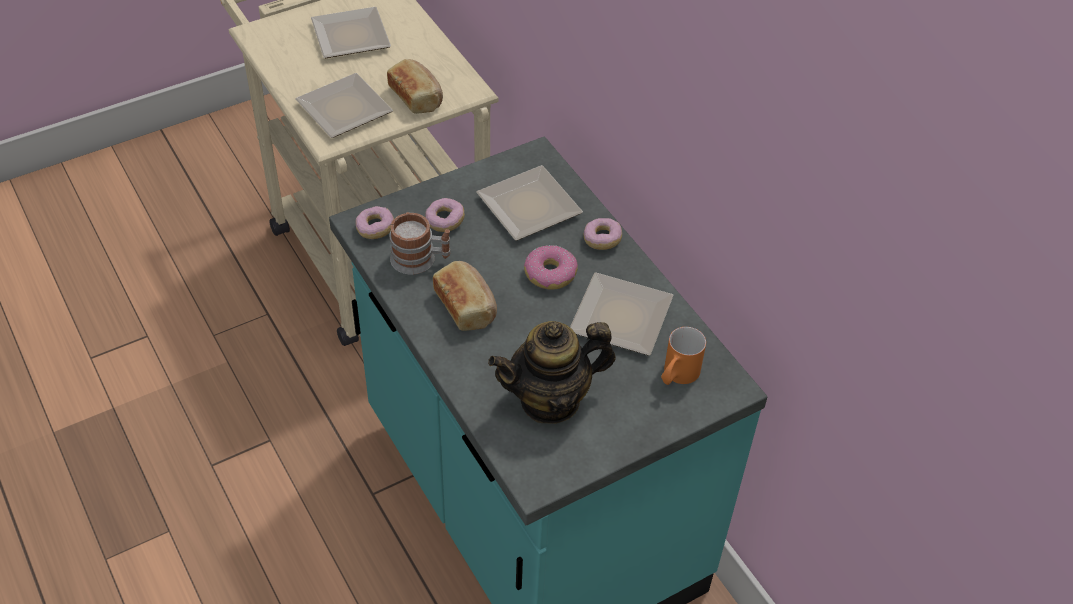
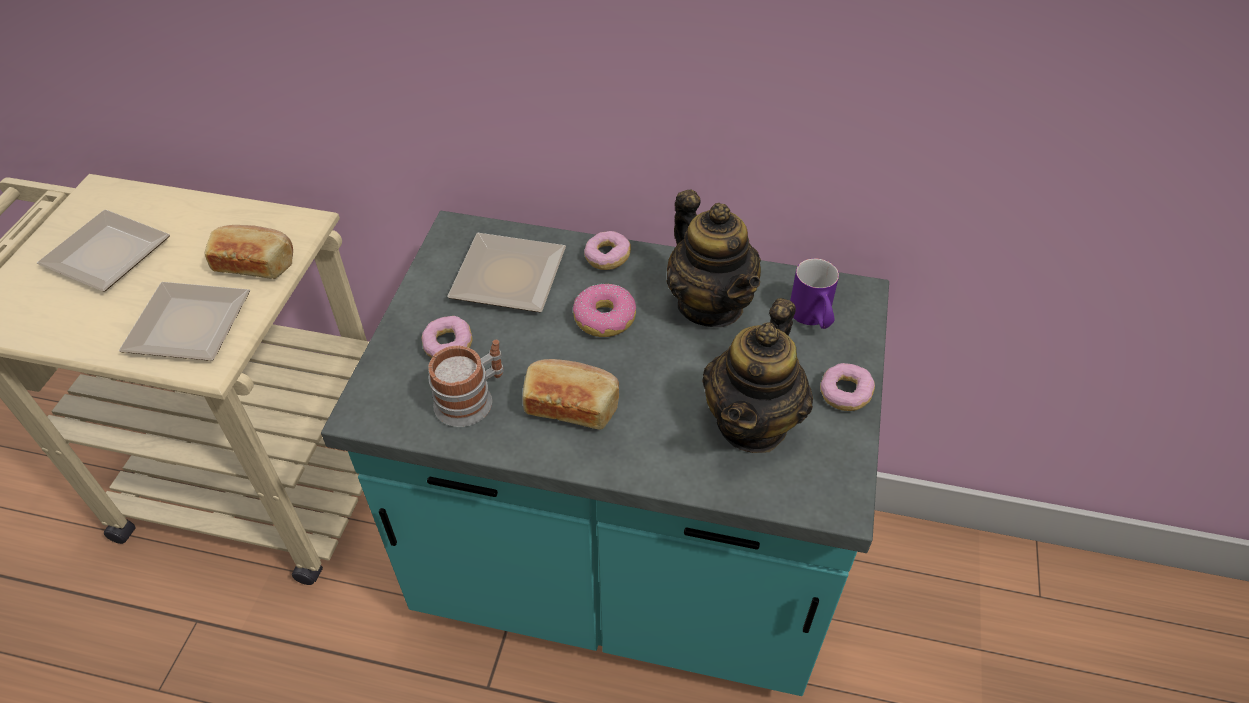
camera: 45 degrees left, 0 degrees up
donut [356,206,394,239] -> donut moved to [820,363,875,411]
plate [570,272,674,355] -> teapot [666,190,761,327]
orange mug [661,327,706,385] -> purple mug [790,258,839,329]

